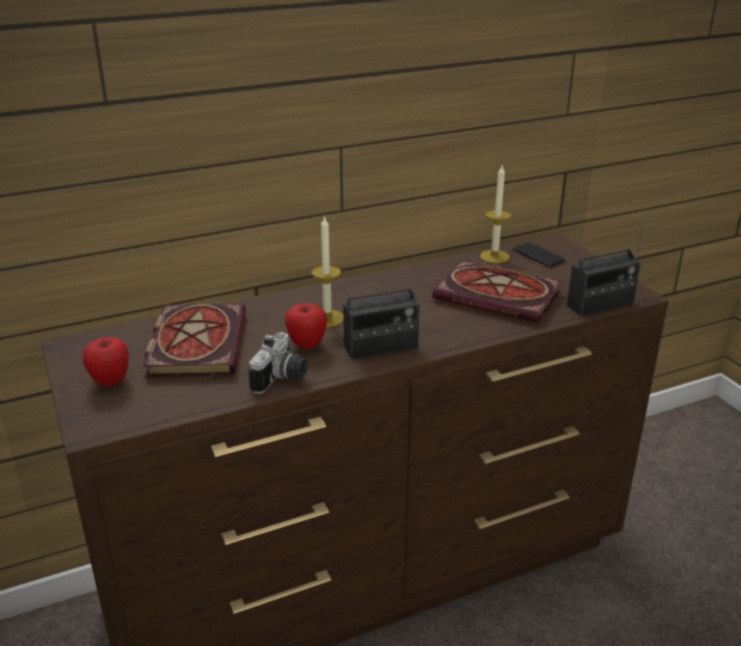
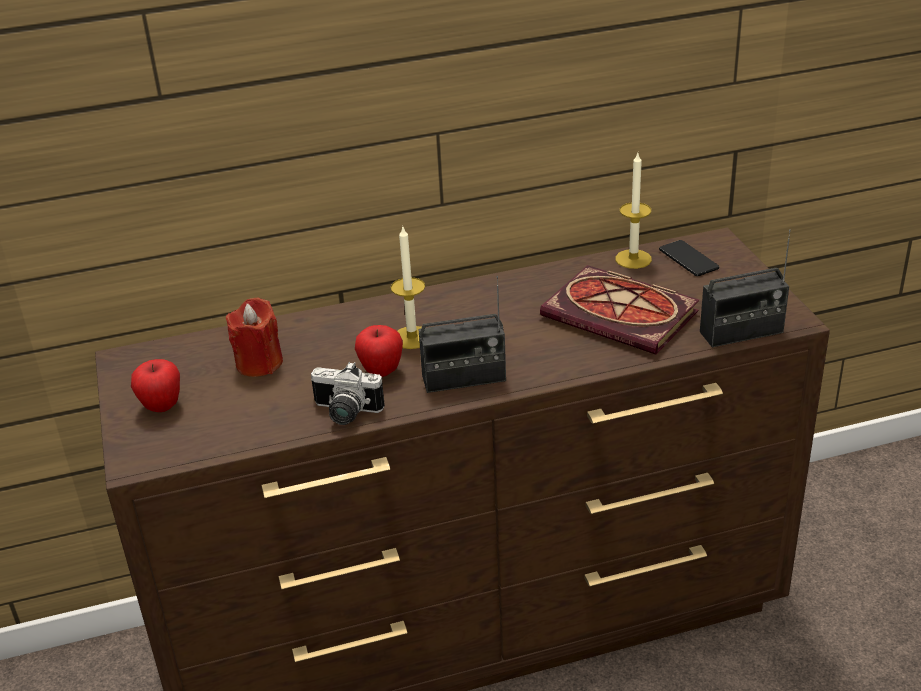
camera: 10 degrees right, 5 degrees up
book [143,304,246,377] -> red candle [226,298,283,377]
camera [248,332,308,394] -> camera turned 75 degrees clockwise [311,362,385,425]

